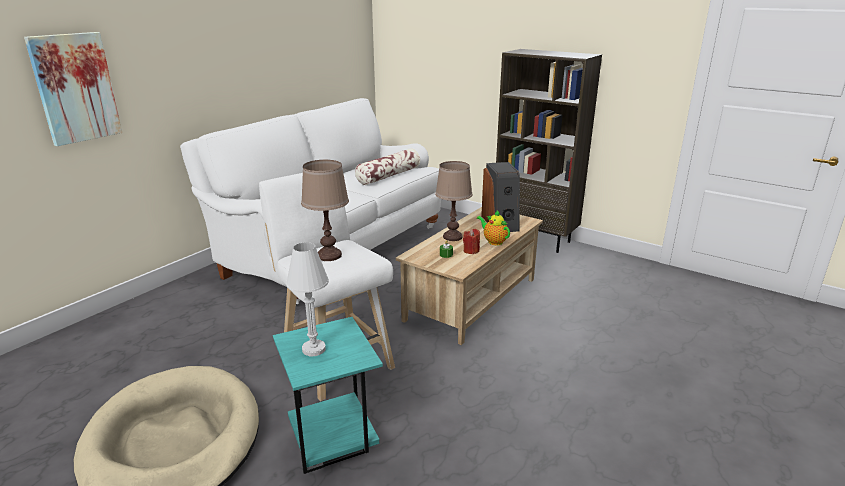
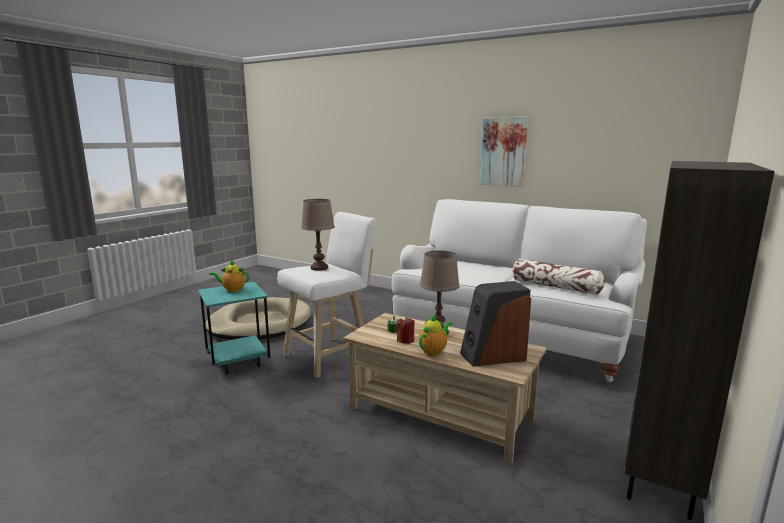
camera: 85 degrees right, 10 degrees down
picture [24,32,122,146] -> picture moved to [480,117,528,187]
white table lamp [286,242,329,356] -> teapot [209,260,249,292]

